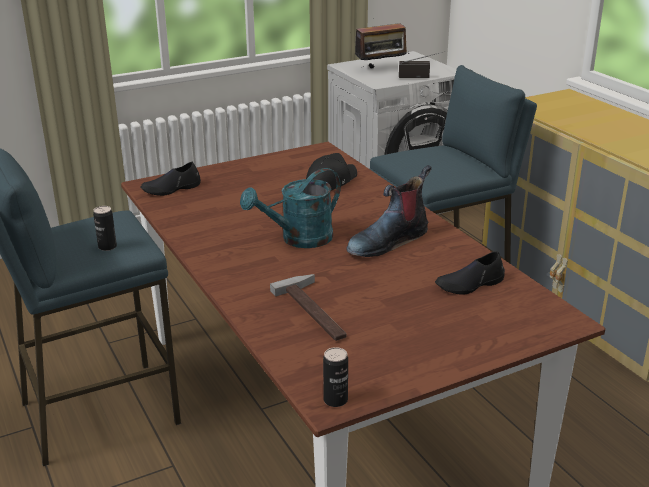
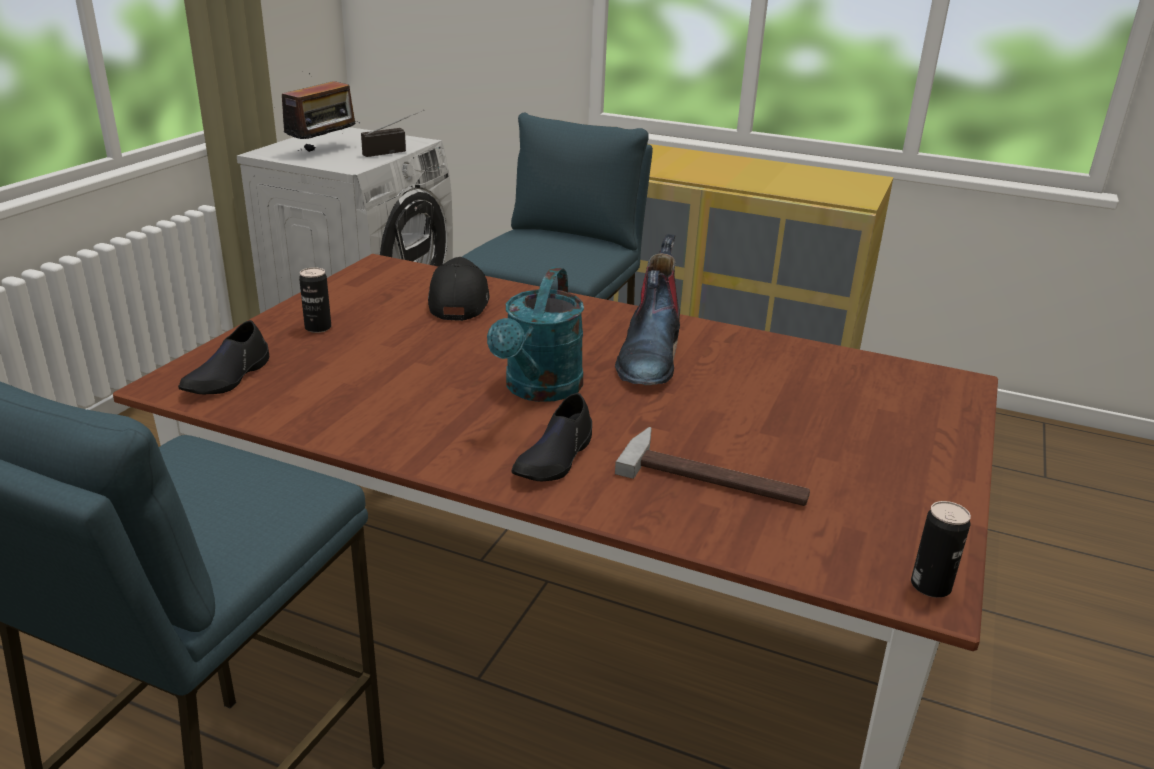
camera: 40 degrees left, 0 degrees up
can [93,206,117,251] -> can moved to [299,267,331,333]
black shoe [435,251,505,295] -> black shoe moved to [512,393,592,481]

